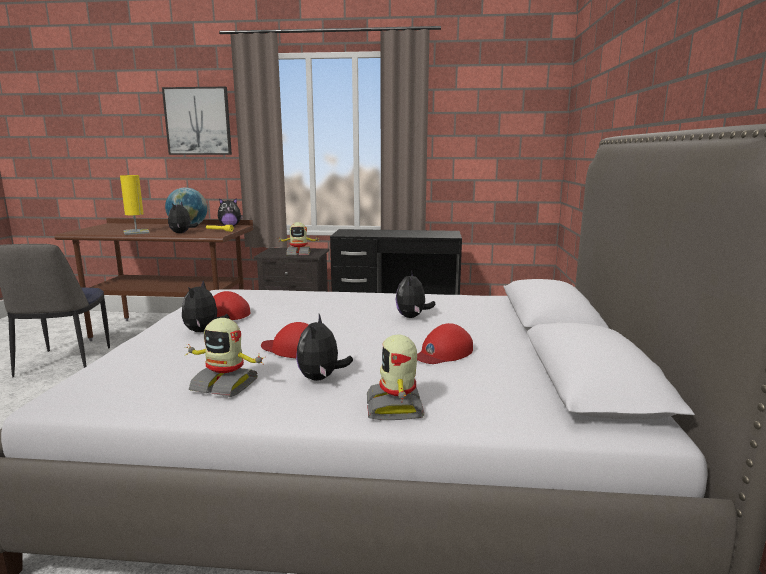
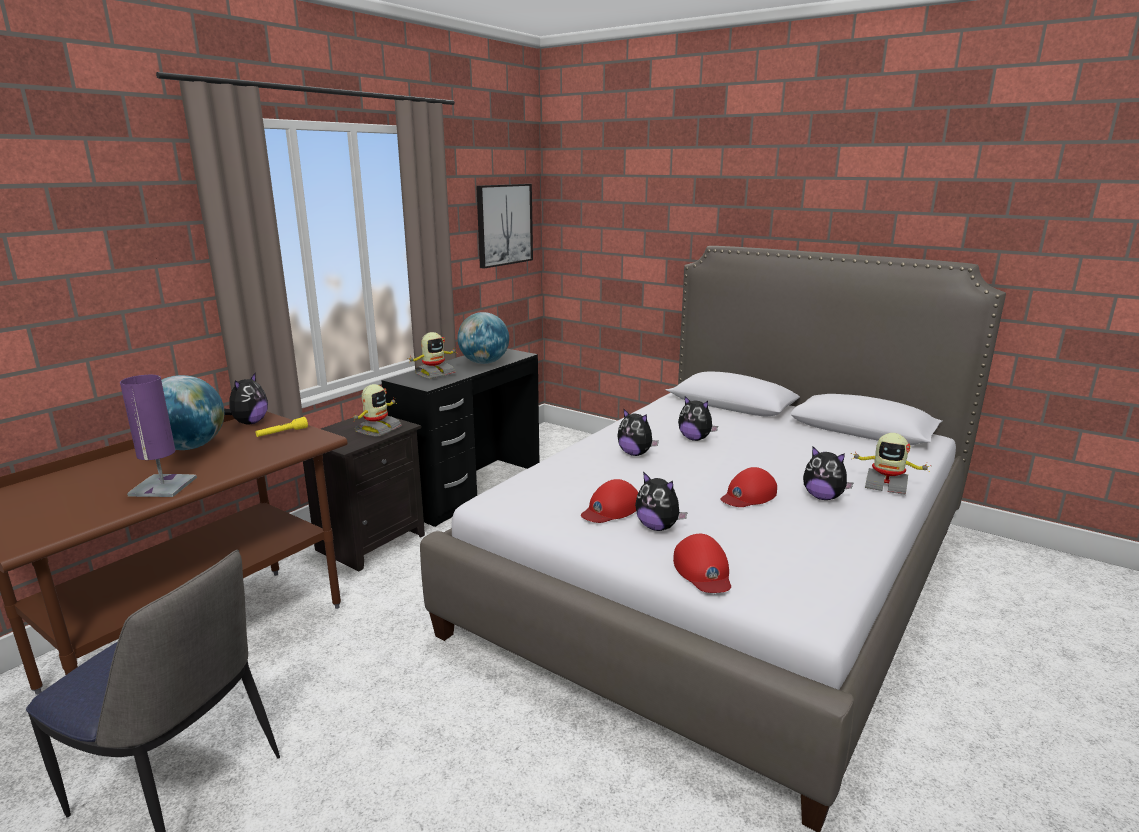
camera: 60 degrees left, 5 degrees up
yellow table lamp [120,175,150,235] -> purple table lamp [120,375,197,497]
picture [162,87,232,155] -> picture moved to [476,184,533,269]
plush toy [168,201,198,233] -> plush toy moved to [617,408,659,456]
toy robot [185,318,266,397] -> toy robot moved to [409,332,457,379]
red cap [417,323,473,364] -> red cap moved to [673,534,731,593]
none -> globe [457,312,509,364]

